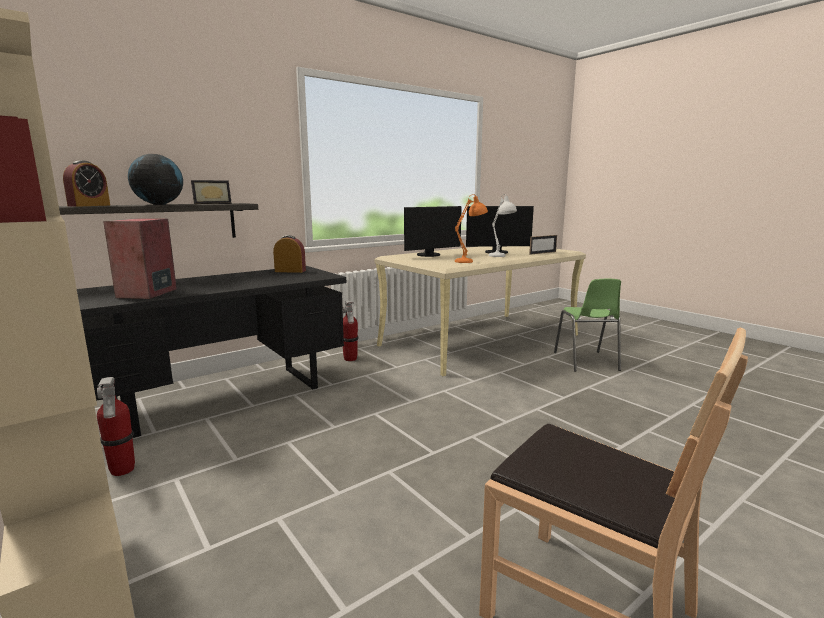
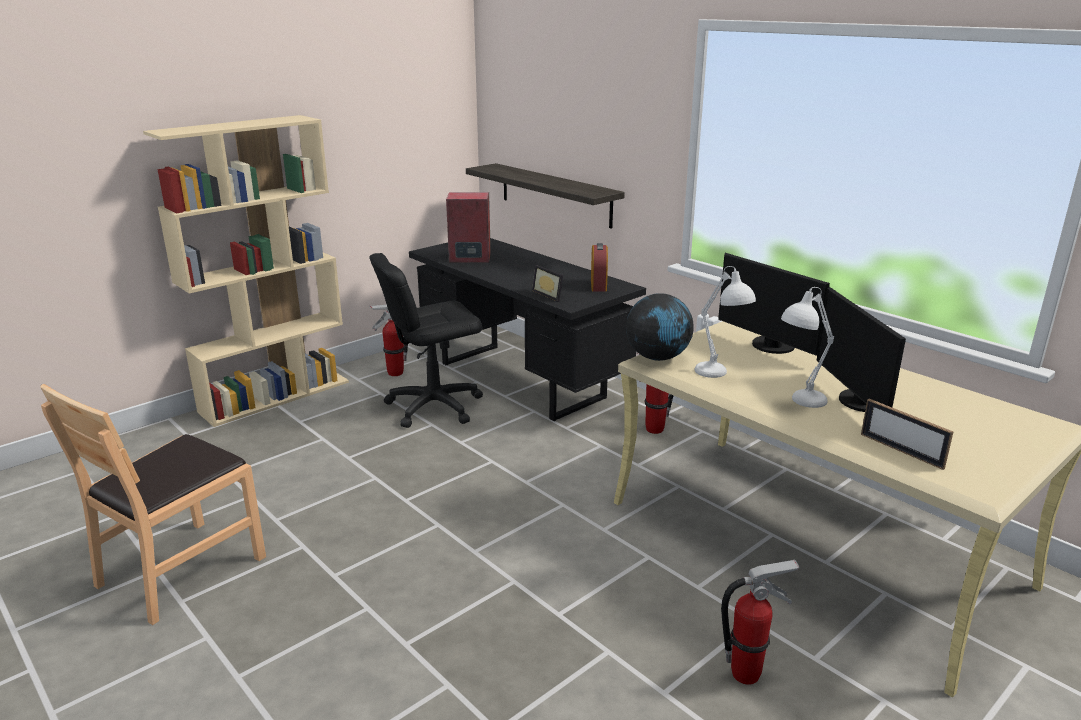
camera: 85 degrees right, 10 degrees up
alarm clock [63,160,110,207] -> none
globe [128,154,183,205] -> globe moved to [626,293,694,361]
picture frame [191,180,232,204] -> picture frame moved to [532,265,563,302]
orange table lamp [455,194,488,263] -> white table lamp [695,266,756,378]
green chair [554,279,621,372] -> fire extinguisher [721,559,800,685]
none -> black office chair [369,253,483,428]

